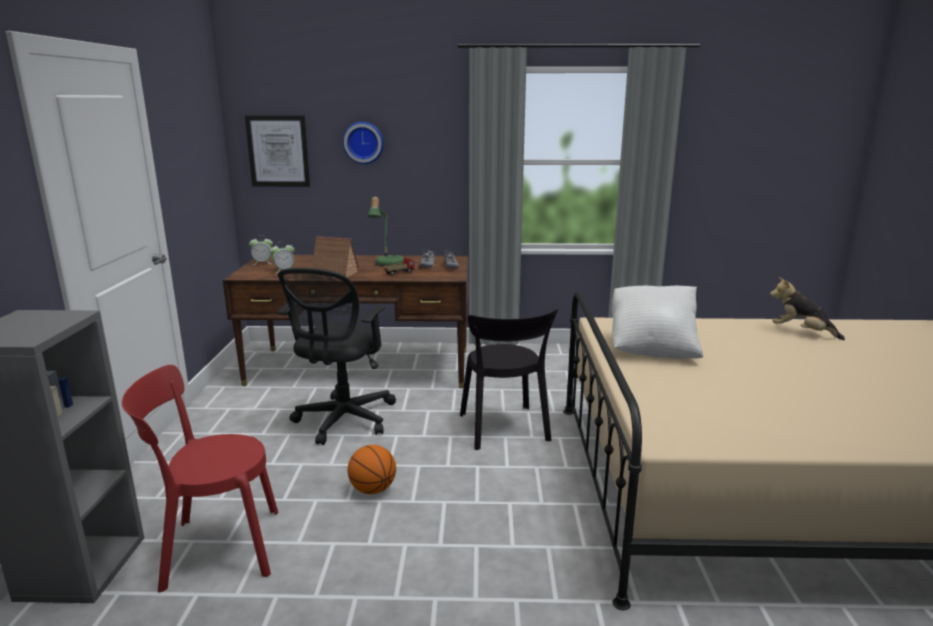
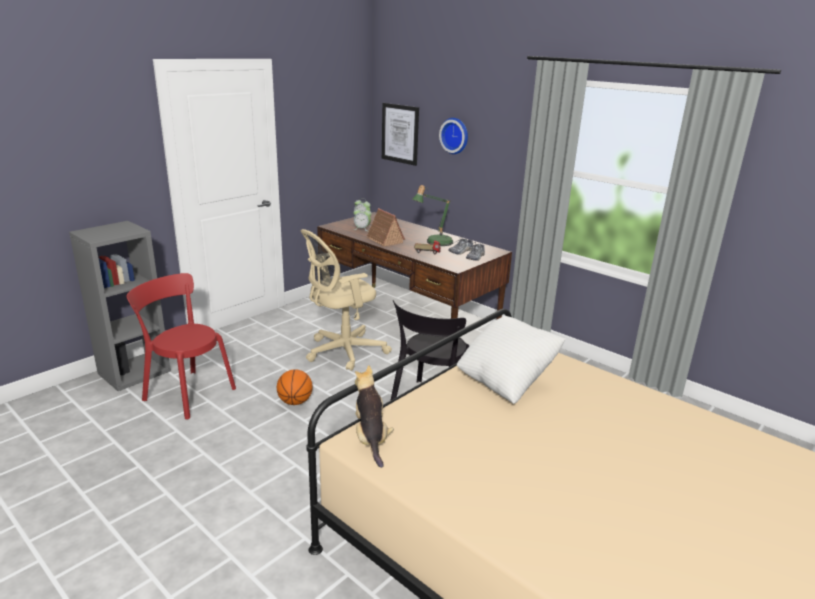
camera: 40 degrees right, 5 degrees up
black office chair [278,268,396,445] -> beige office chair [300,229,392,371]
plush toy [770,277,845,340] -> plush toy moved to [355,365,394,468]

